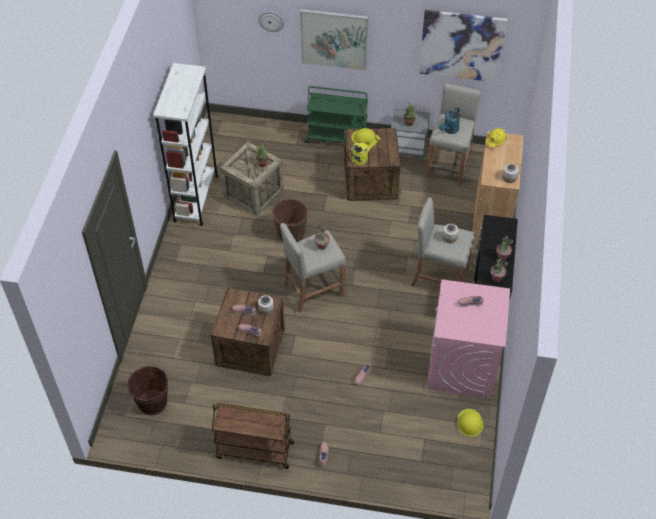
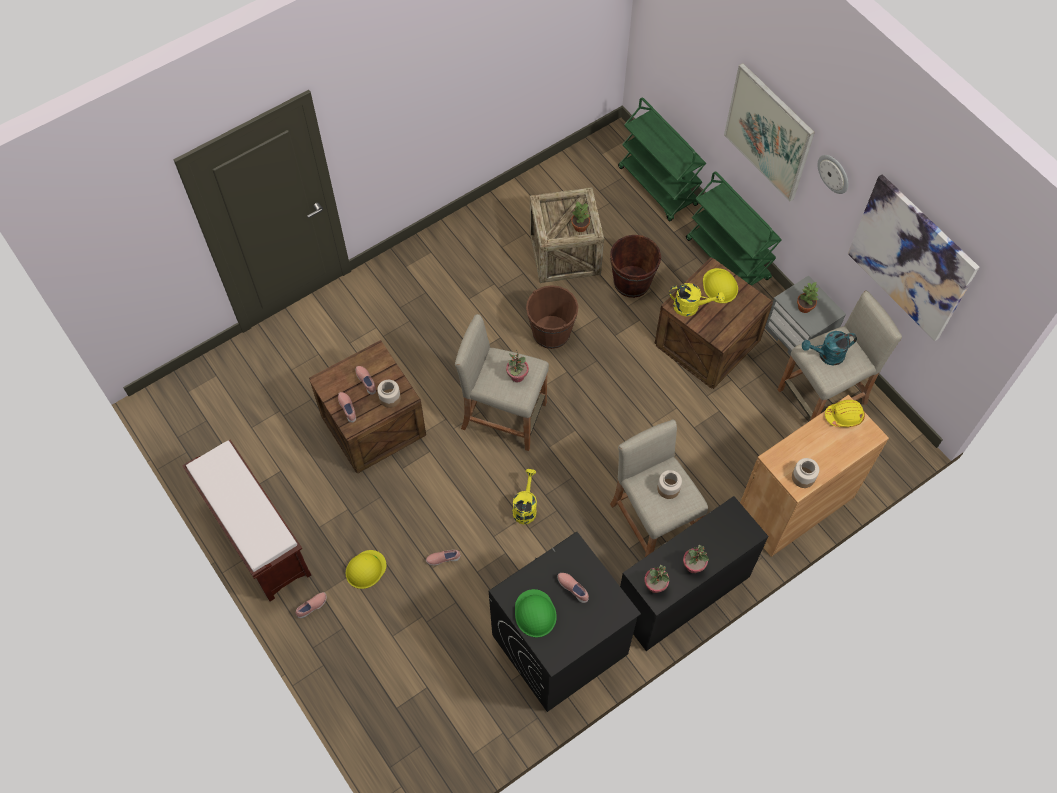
camera: 45 degrees right, 10 degrees up
brown bucket [127,366,168,415] -> brown bucket moved to [610,235,661,298]
white bookcase [153,63,218,226] -> none
brown cart [212,403,294,469] -> brown bench [182,440,311,601]
wall clock [258,11,284,32] -> wall clock moved to [818,155,848,194]
pink washing machine [427,279,510,398] -> black washing machine [489,532,641,712]
yellow hard hat [457,409,483,437] -> yellow hard hat moved to [346,550,386,589]
none -> yellow watering can [512,469,537,524]
none -> green hard hat [515,589,557,637]
none -> green cart [618,97,706,221]

